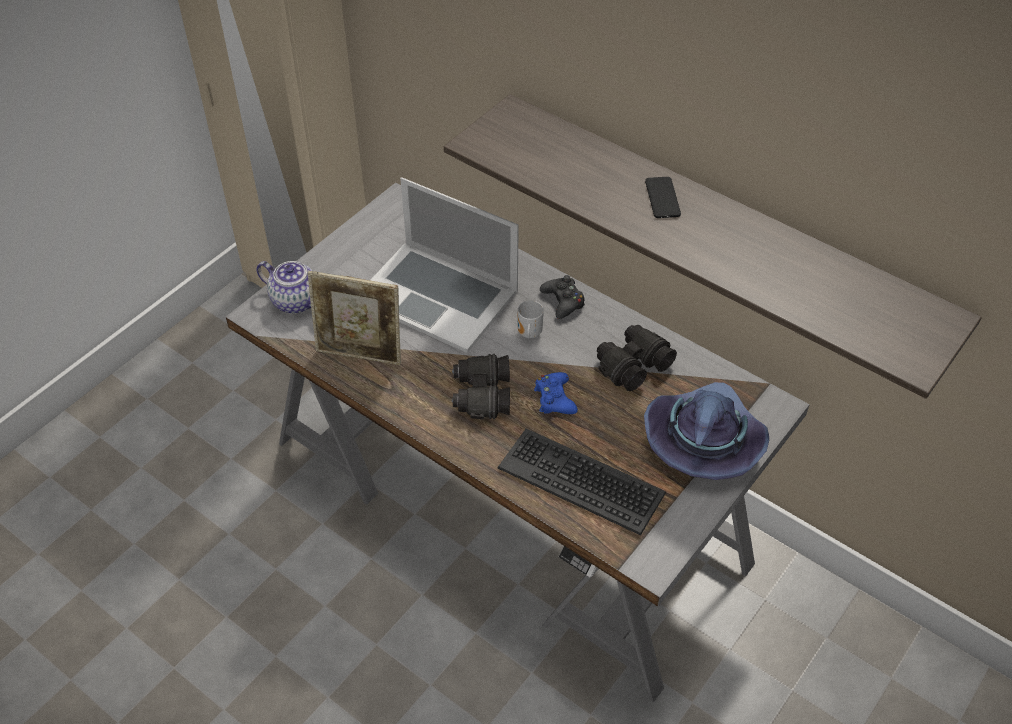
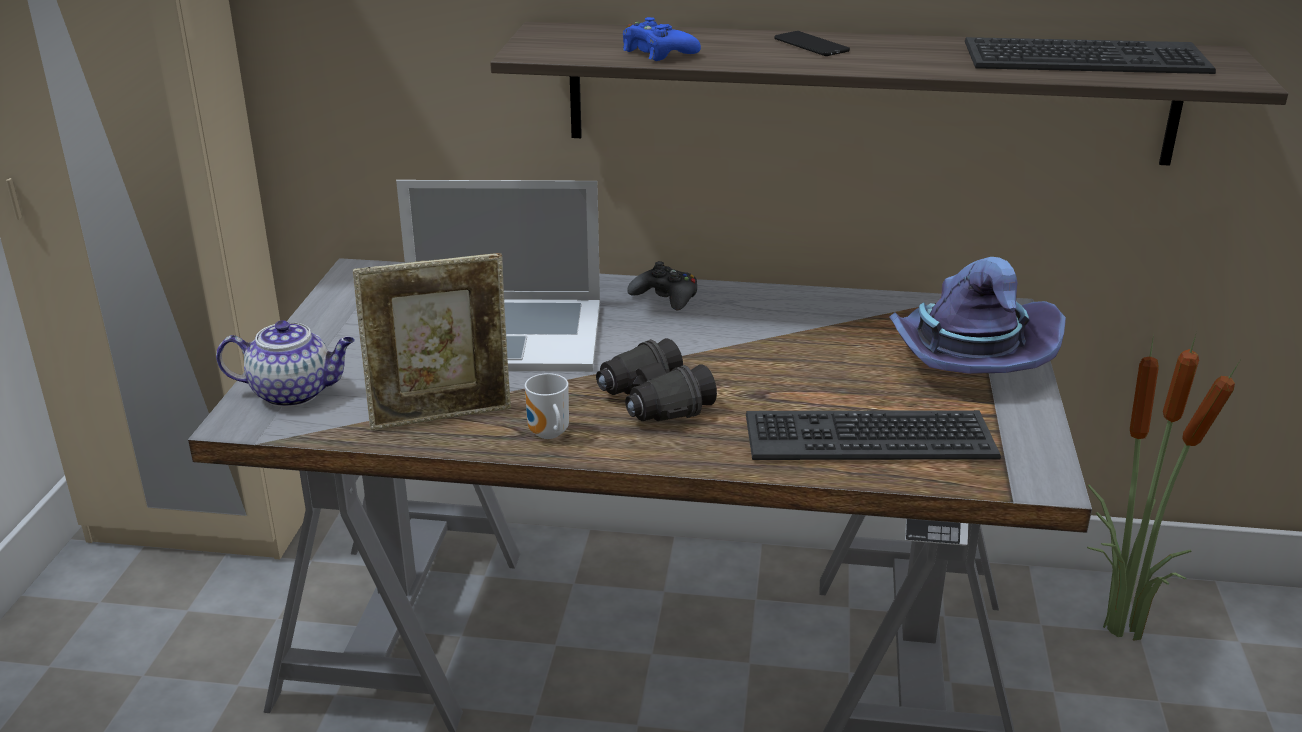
camera: 30 degrees left, 20 degrees down
mug [518,300,544,339] -> mug moved to [525,373,569,439]
blue game controller [534,372,578,414] -> blue game controller moved to [623,17,701,61]
black binoculars [597,325,677,391] -> none
none -> keyboard [965,37,1216,74]
none -> potted plant [1087,332,1240,641]

